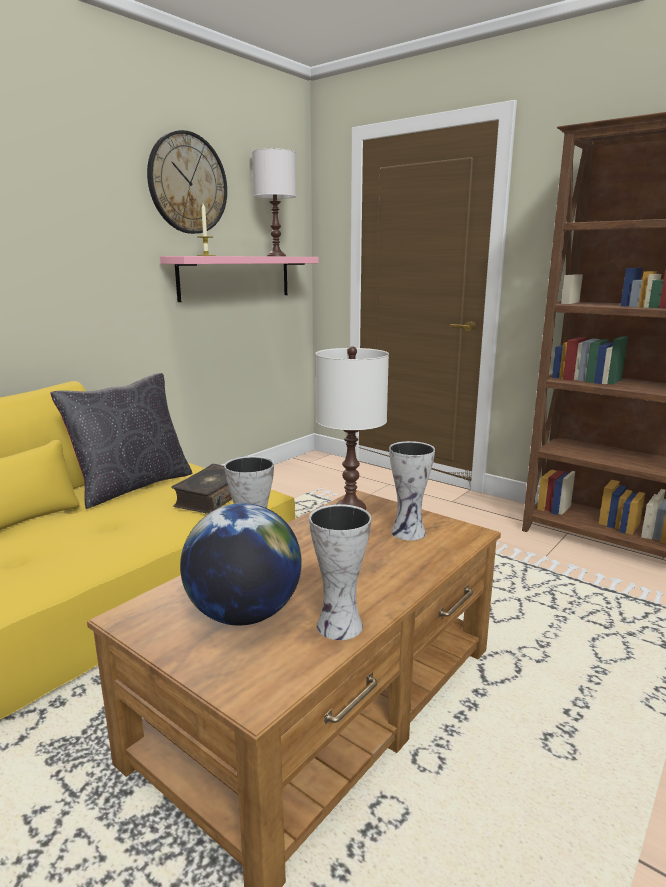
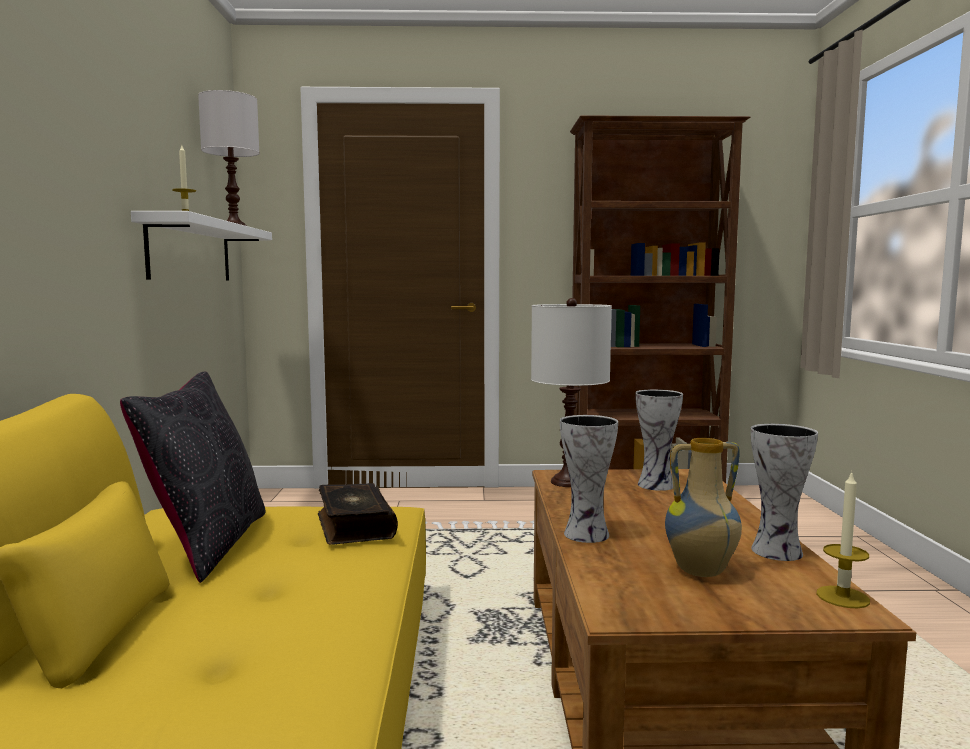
camera: 40 degrees left, 10 degrees down
wall clock [147,130,227,234] -> none
pink shelf [160,256,319,302] -> white shelf [131,211,272,280]
globe [180,503,302,626] -> vase [665,438,742,577]
none -> candle [816,471,870,608]

